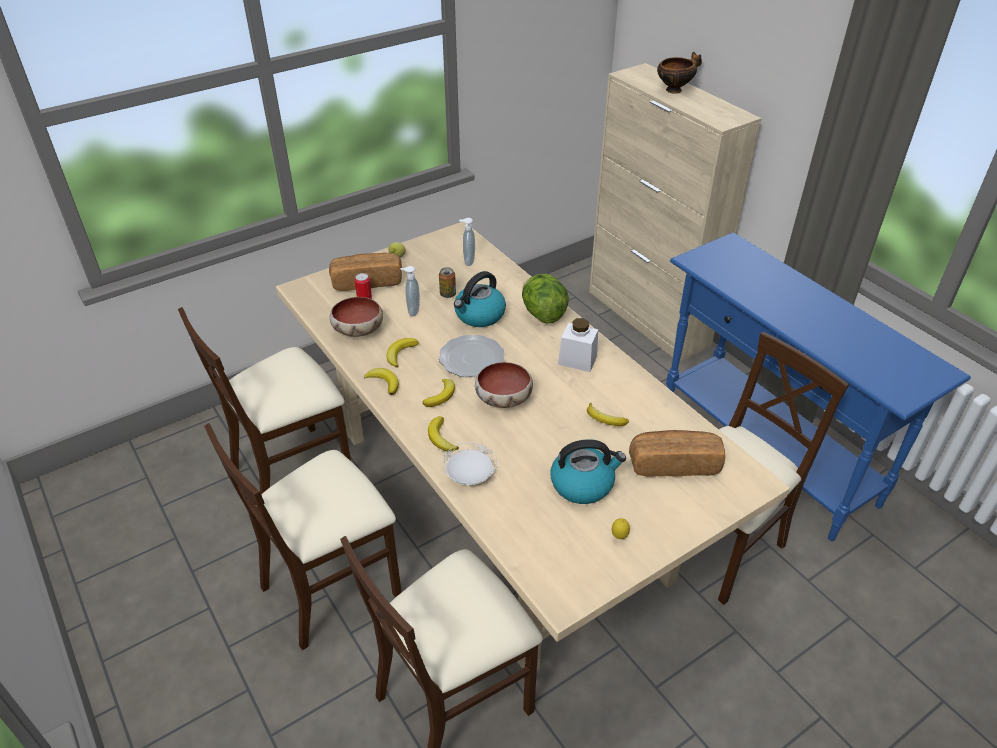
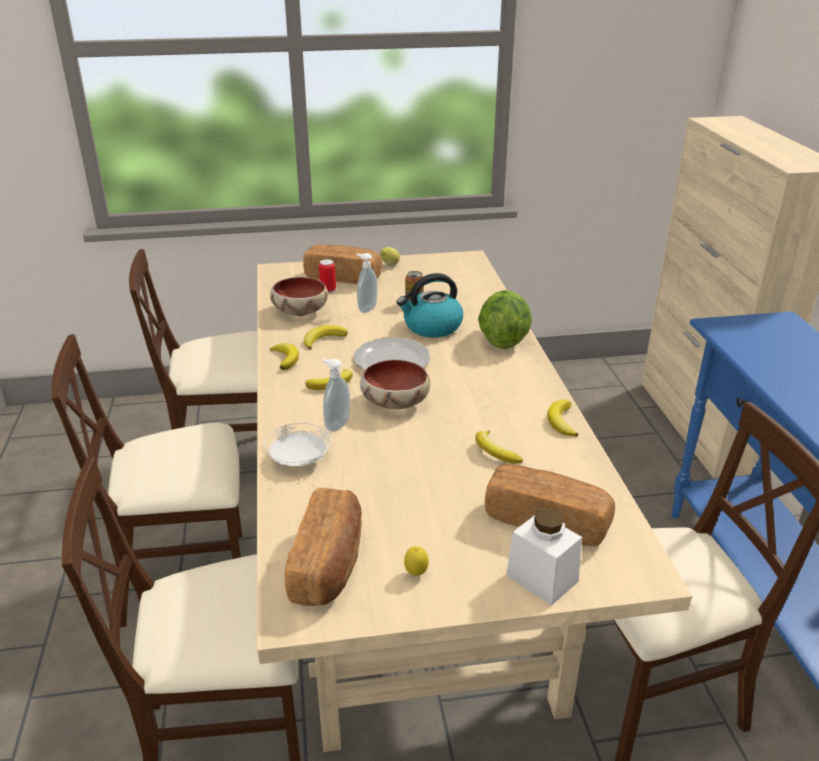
camera: 25 degrees right, 10 degrees down
banana [428,416,459,451] -> banana moved to [547,399,578,437]
soap dispenser [459,218,475,266] -> soap dispenser moved to [322,359,350,432]
kettle [550,439,626,504] -> none
white jar [558,318,598,372] -> white jar moved to [506,508,582,605]
bowl [657,52,702,93] -> none
none -> bread [285,488,362,606]

